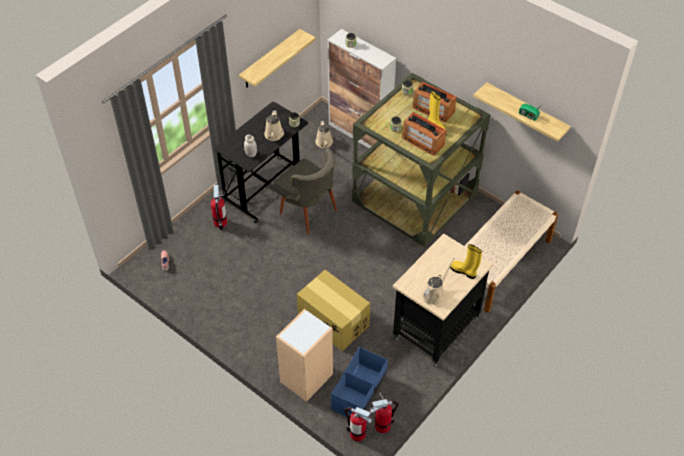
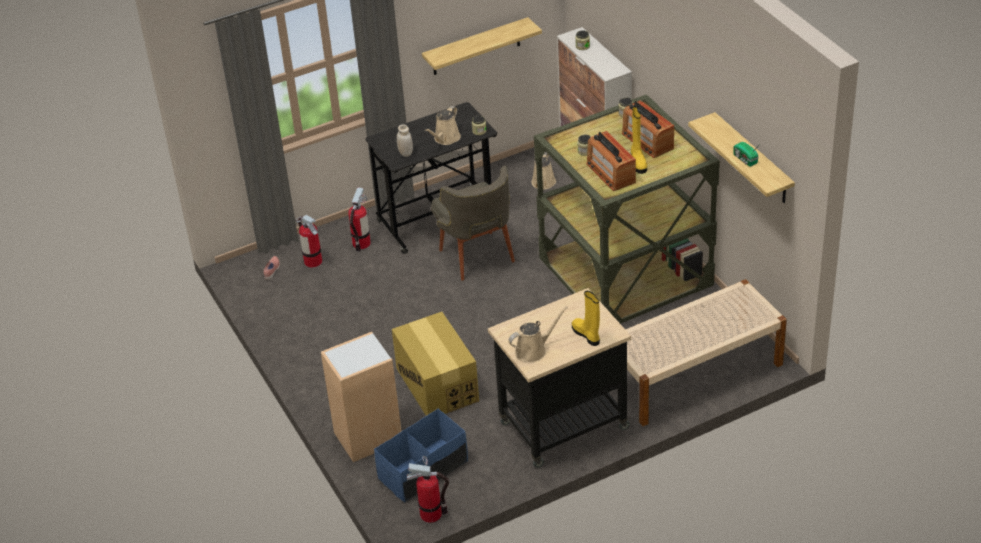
camera: 25 degrees right, 10 degrees down
fire extinguisher [344,407,372,442] -> fire extinguisher moved to [295,215,322,268]

